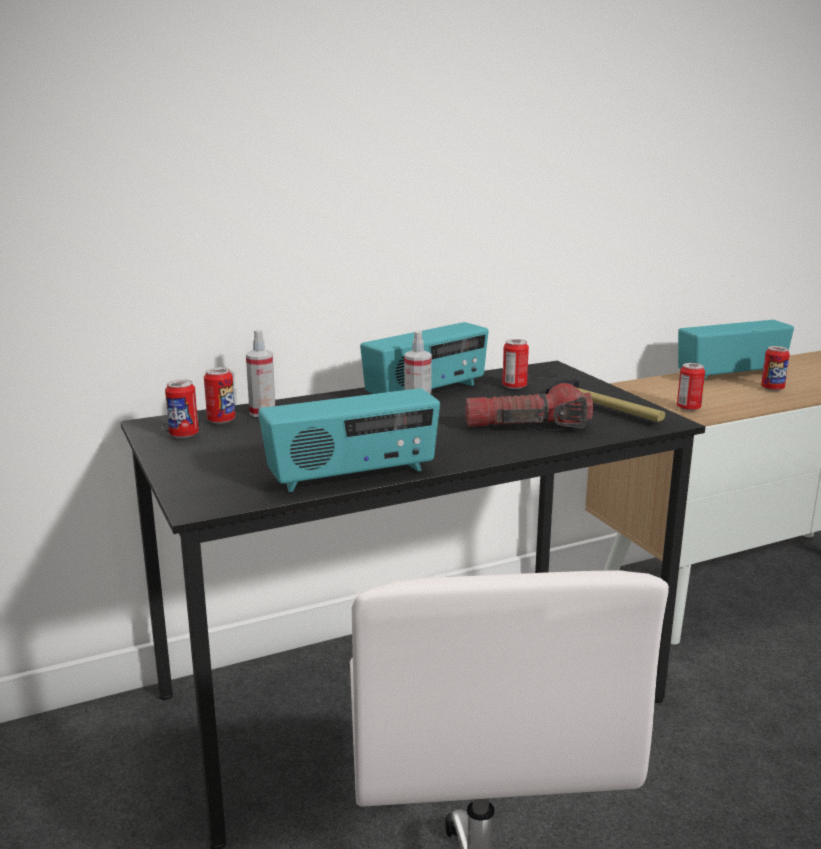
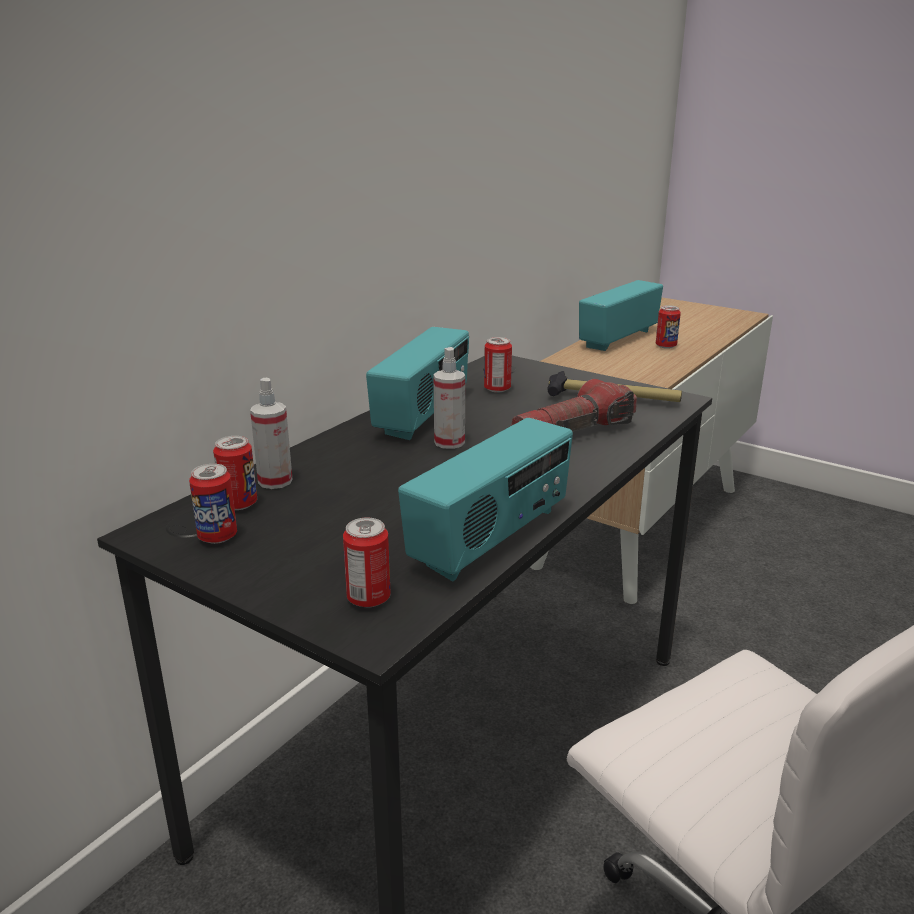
camera: 30 degrees left, 5 degrees up
can [677,363,705,411] -> can moved to [343,518,391,607]

